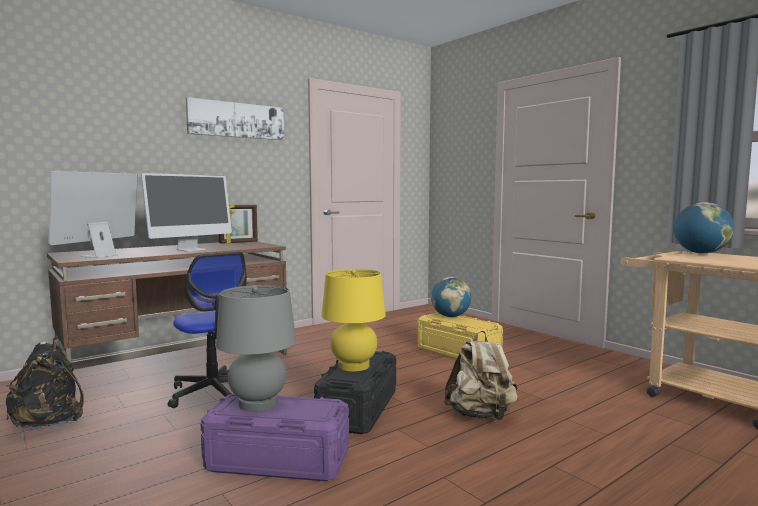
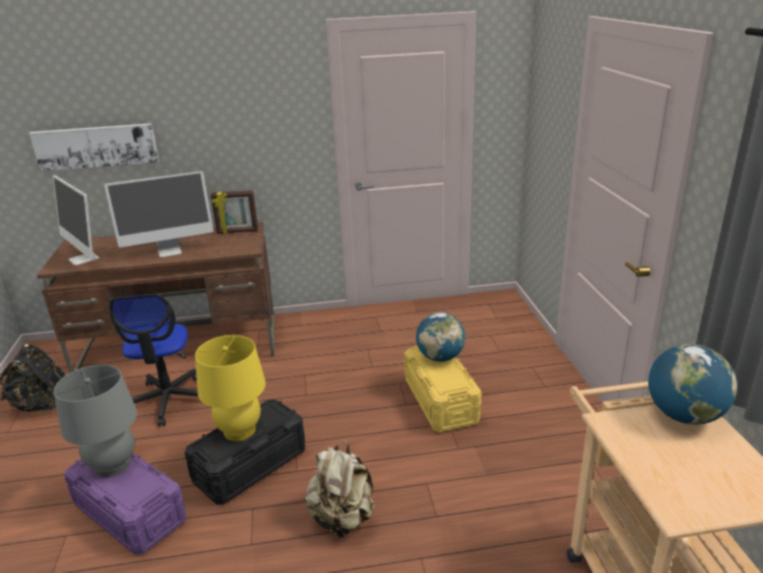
camera: 30 degrees right, 20 degrees up
monitor [48,171,137,258] -> monitor turned 90 degrees counterclockwise [53,175,99,265]
picture [186,97,284,140] -> picture moved to [29,123,159,172]

